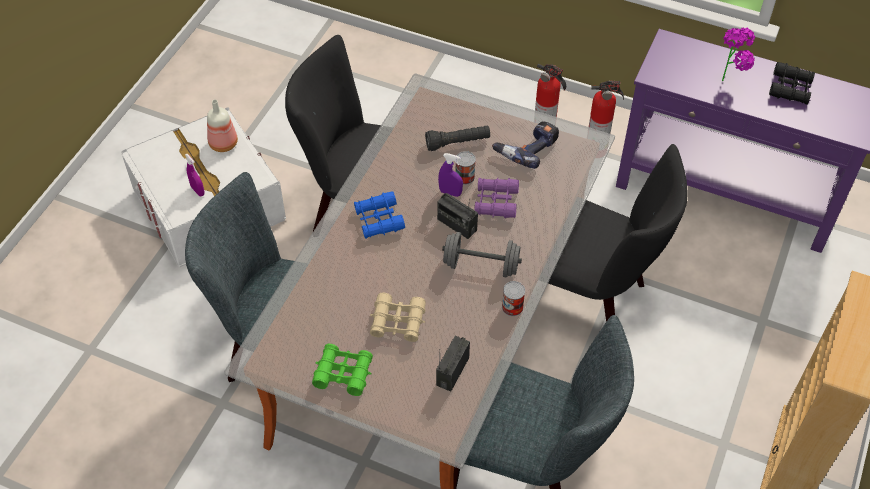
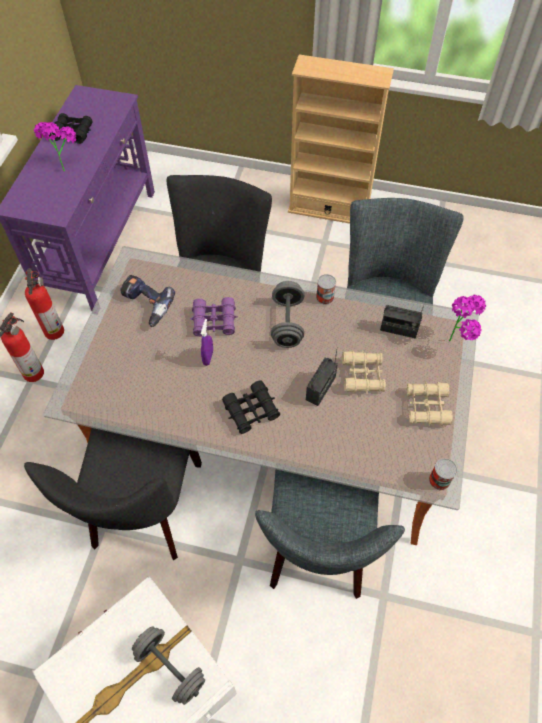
camera: 100 degrees left, 5 degrees up
purple spray bottle [185,154,205,196] -> grey dumbbell [132,626,205,705]
bottle [207,99,238,152] -> none
green binoculars [312,344,373,396] -> beige binoculars [407,381,453,427]
blue binoculars [354,191,405,239] -> black binoculars [222,380,280,434]
black flashlight [425,125,490,151] -> none
radio [437,193,478,239] -> radio moved to [306,347,338,406]
can [456,151,476,185] -> can moved to [429,458,457,490]
none -> potted plant [449,295,486,341]

